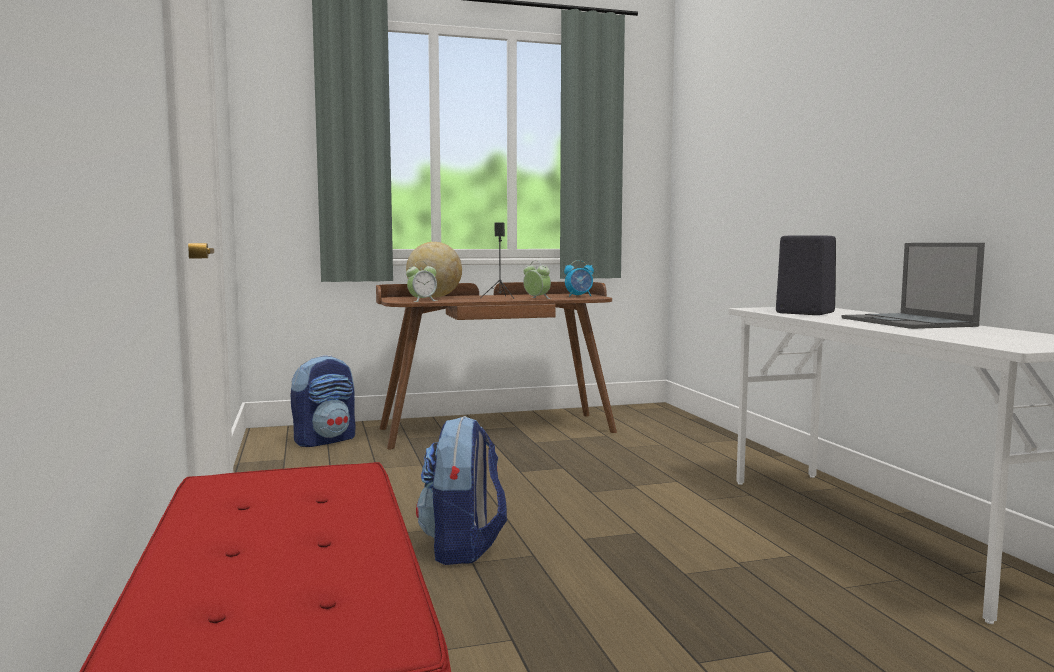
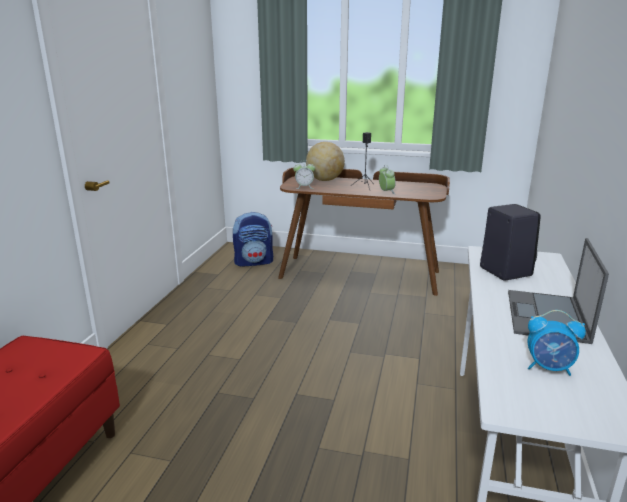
camera: 30 degrees right, 15 degrees up
backpack [416,416,507,565] -> none
alarm clock [564,260,594,297] -> alarm clock moved to [528,310,586,376]

